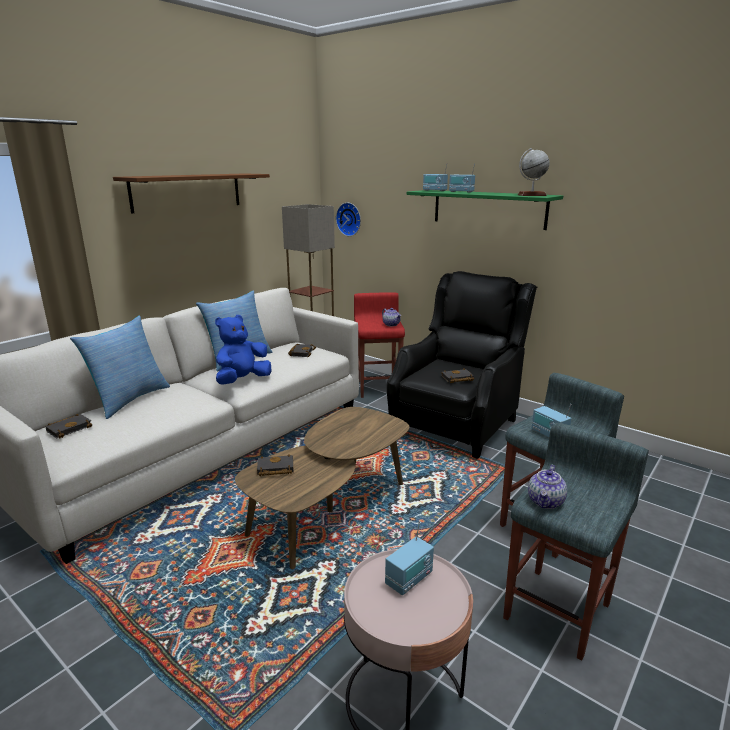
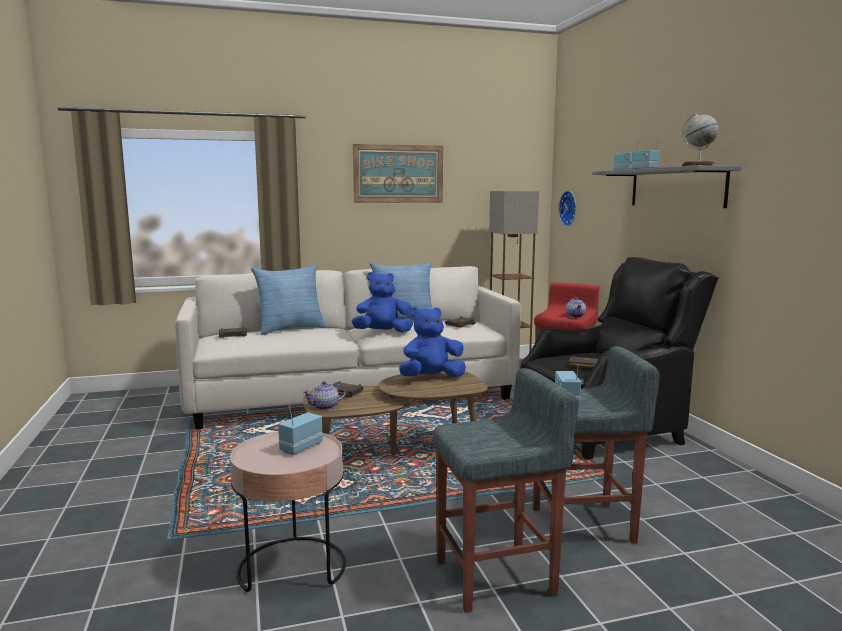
camera: 35 degrees right, 10 degrees down
brown shelf [113,173,270,213] -> picture [353,144,443,203]
radio [385,521,434,595] -> radio turned 135 degrees clockwise [278,408,323,455]
green shelf [407,190,563,230] -> grey shelf [592,165,742,208]
teapot [528,465,567,509] -> teapot moved to [303,381,346,410]
none -> blue plush toy [399,307,466,377]

